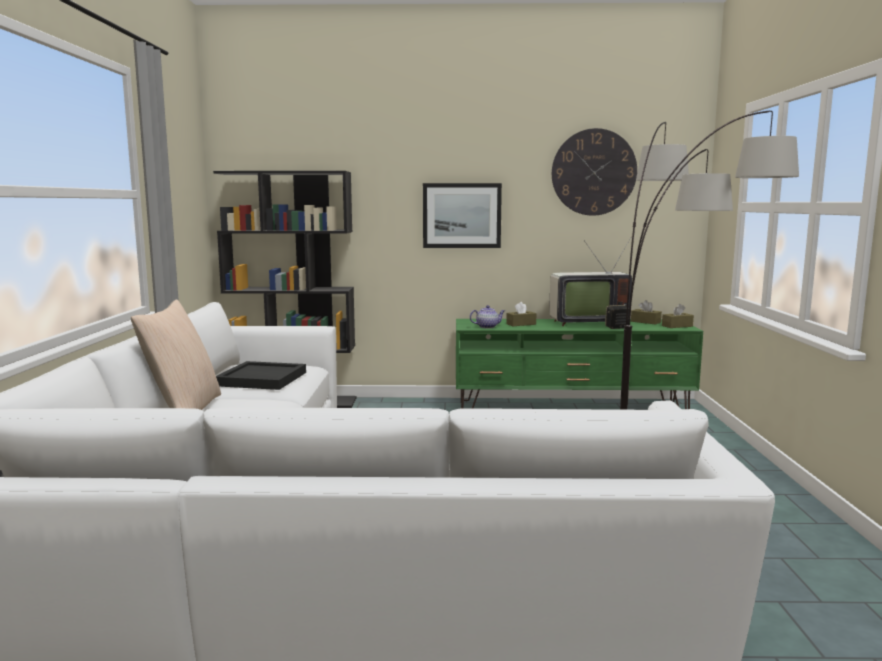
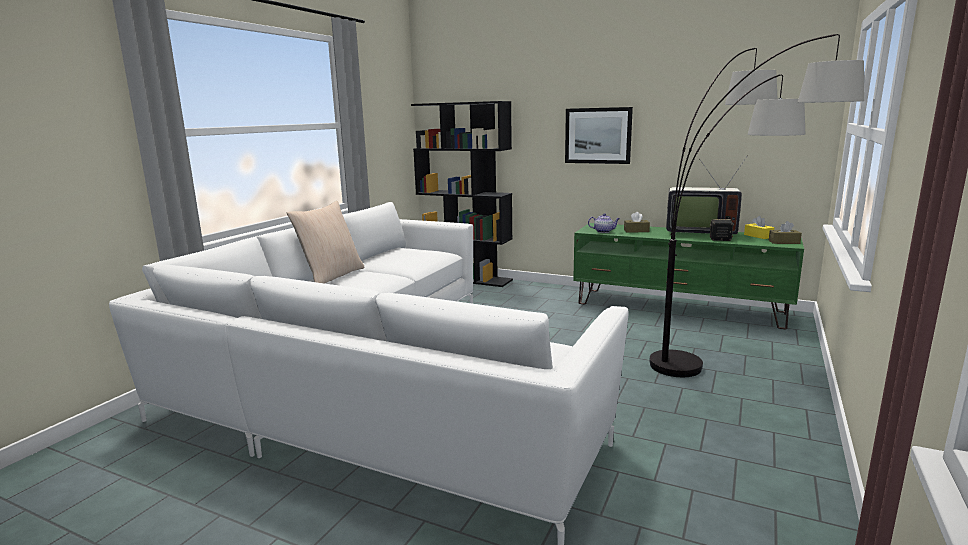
camera: 25 degrees right, 5 degrees up
black tray [216,361,306,390] -> none
wall clock [552,128,637,216] -> none
brown tissue box [631,300,662,325] -> yellow tissue box [744,216,774,239]

